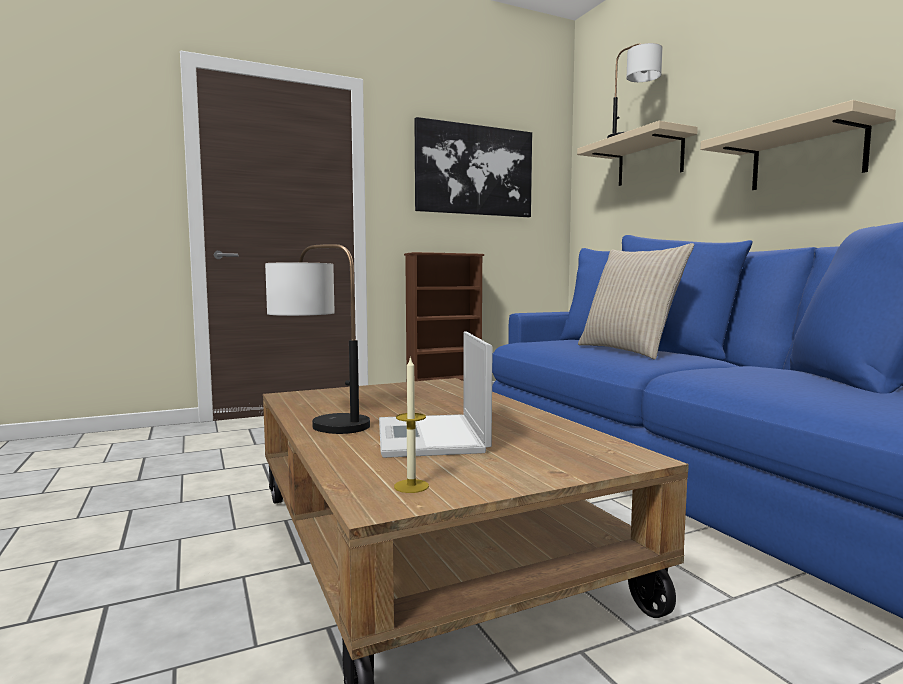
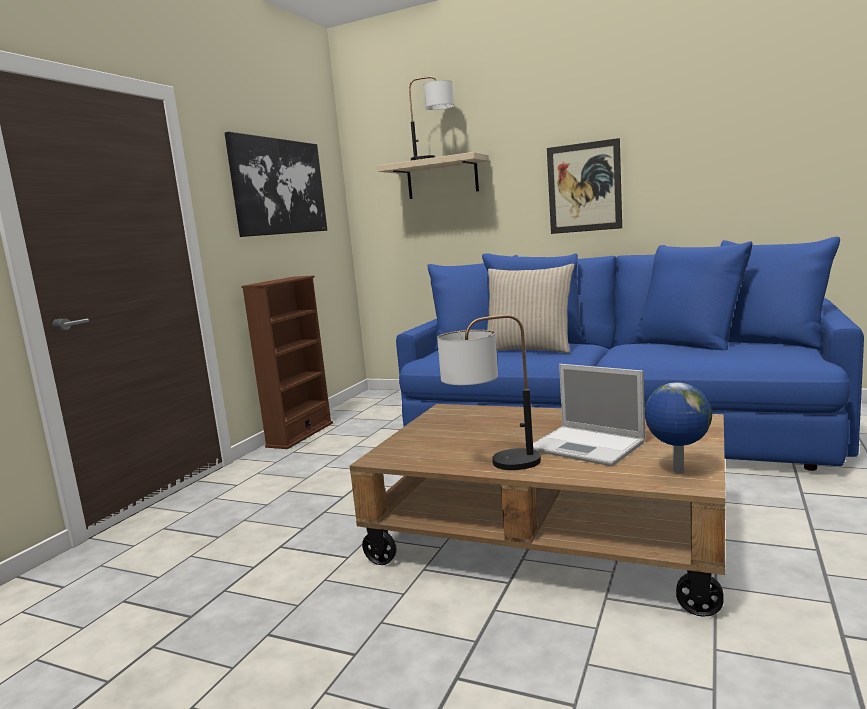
camera: 40 degrees left, 5 degrees up
candle [394,356,429,493] -> globe [644,382,712,474]
beige shelf [700,100,896,190] -> picture [547,138,622,234]

